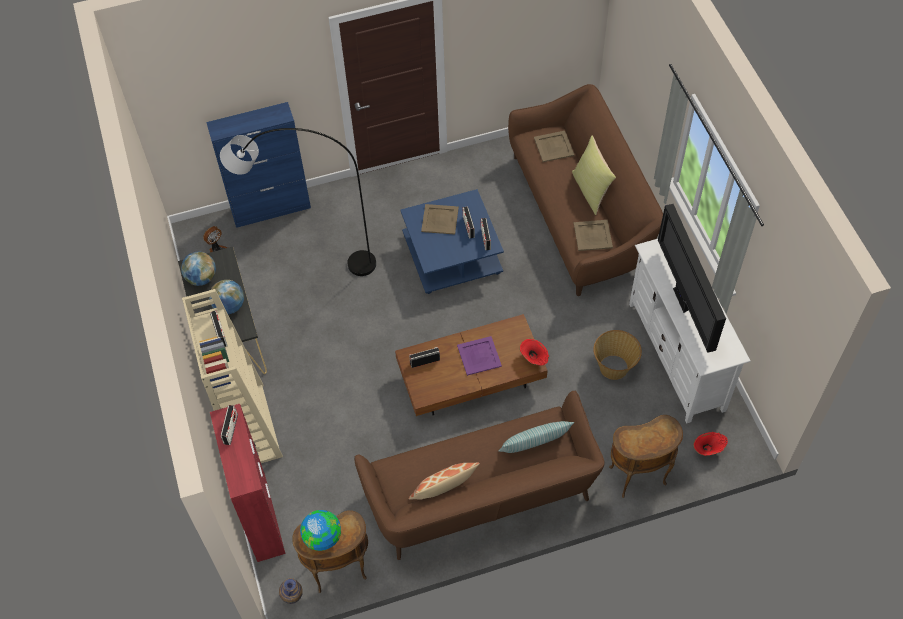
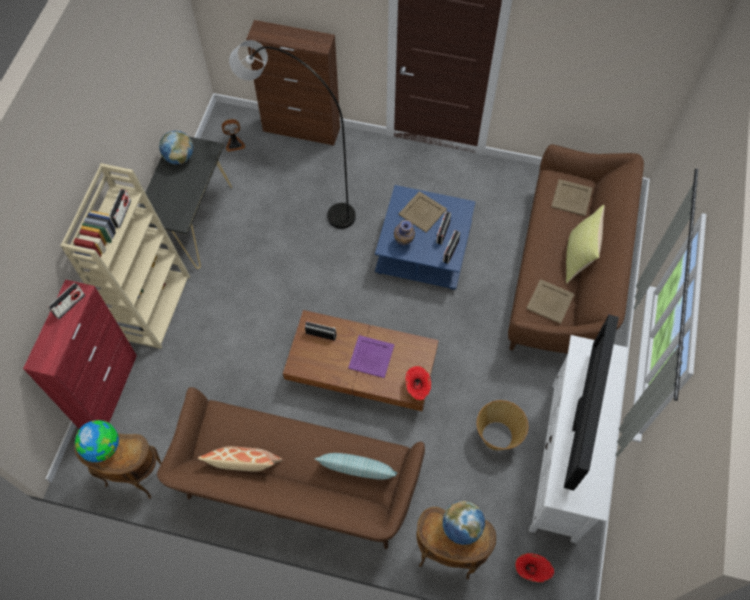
camera: 30 degrees right, 5 degrees up
blue cabinet [206,102,311,228] -> brown cabinet [246,20,340,145]
globe [209,280,244,314] -> globe moved to [442,501,485,545]
vase [279,578,303,604] -> vase moved to [394,220,415,245]

